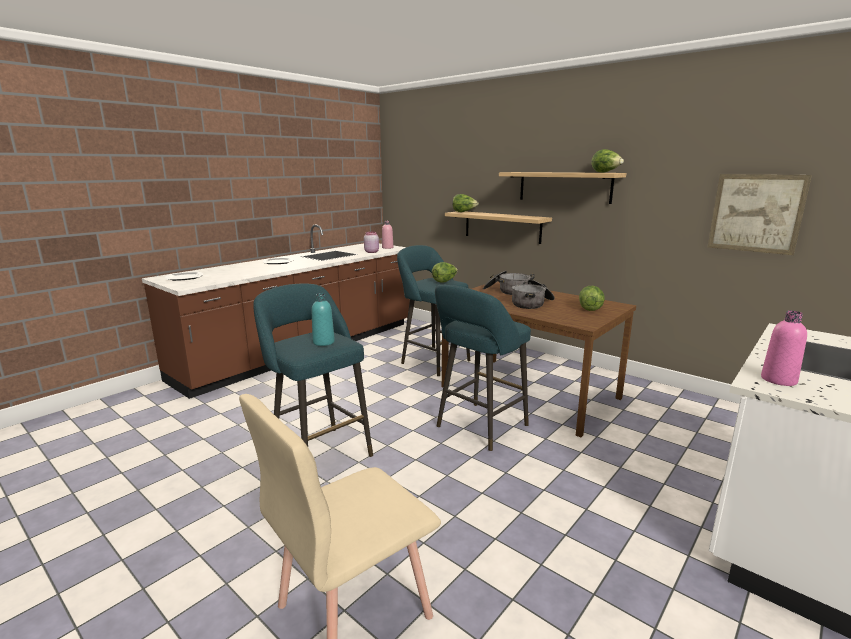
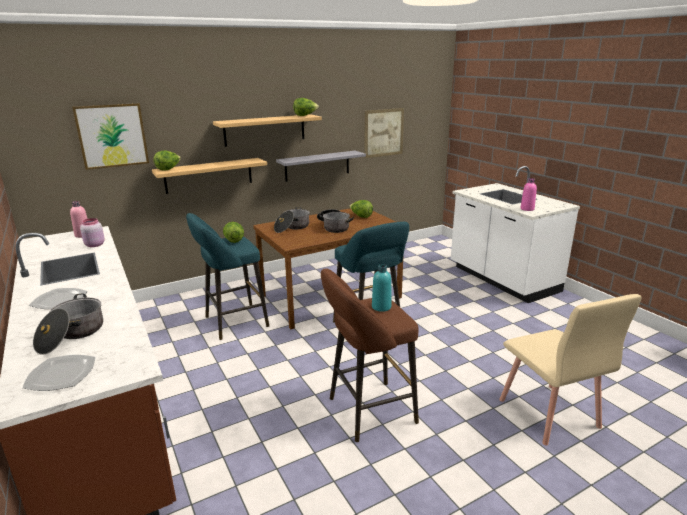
camera: 70 degrees left, 5 degrees up
turquoise stool [253,284,373,457] -> brown stool [321,268,419,442]
none -> cooking pot [33,293,103,355]
none -> picture [72,103,149,170]
none -> grey shelf [276,151,366,182]

